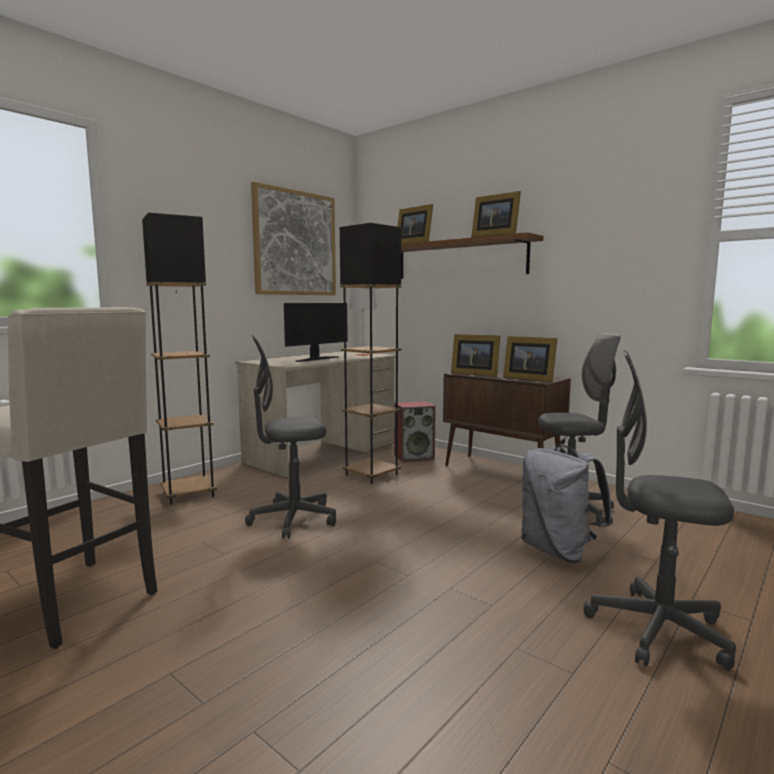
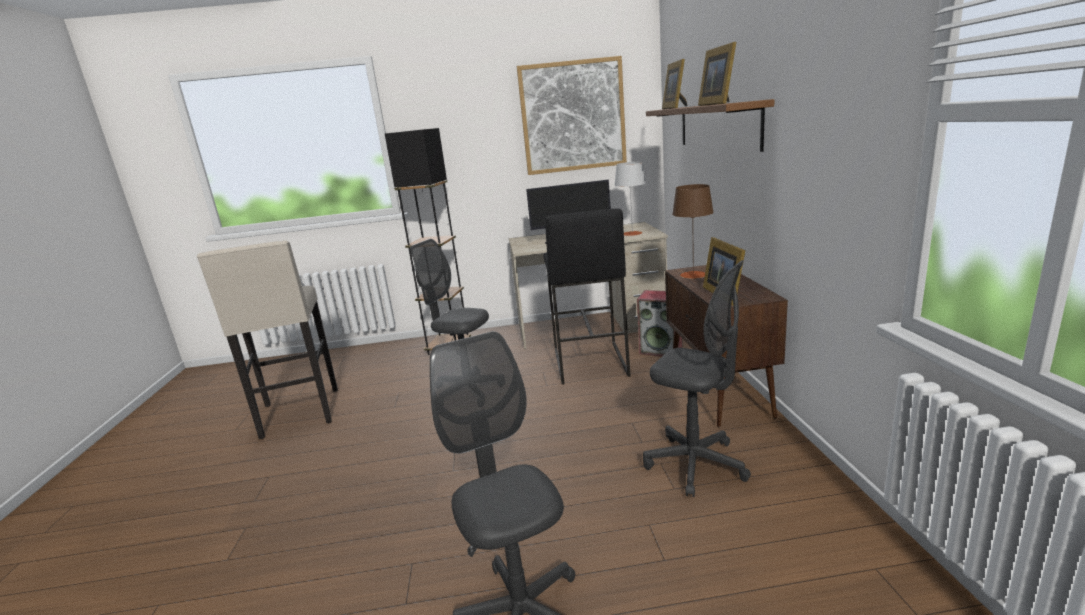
camera: 45 degrees right, 10 degrees up
black floor lamp [340,223,401,484] -> black stool [544,209,631,385]
picture frame [451,334,500,376] -> brown table lamp [672,184,714,279]
grey backpack [521,445,613,563] -> none

